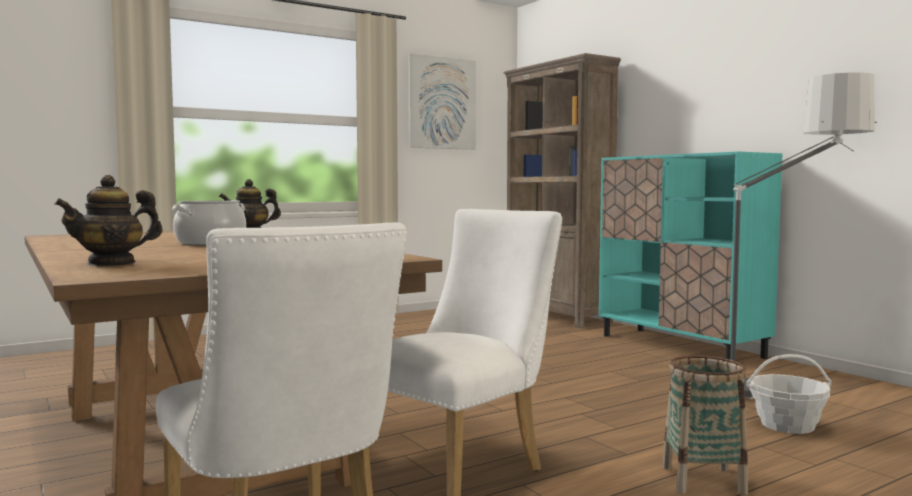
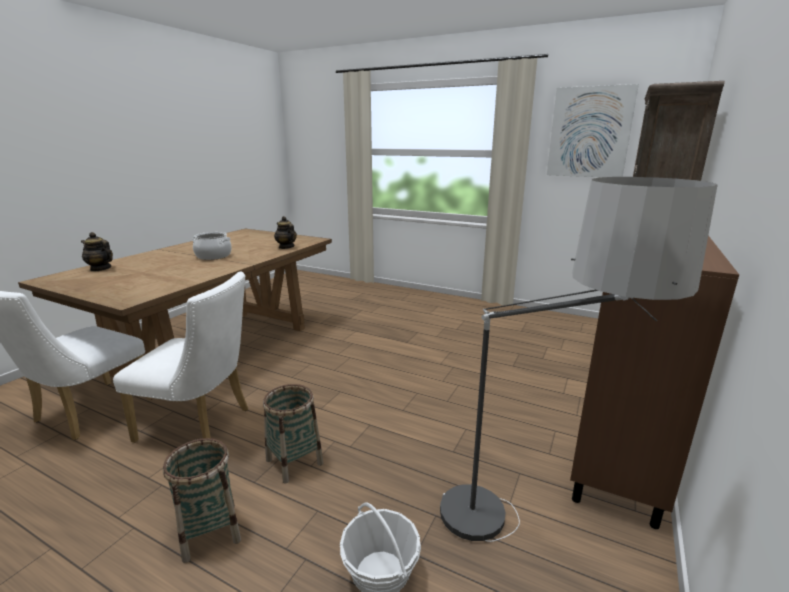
camera: 60 degrees right, 15 degrees up
turquoise cabinet [599,152,783,359] -> brown cabinet [570,236,739,529]
none -> basket [263,384,324,483]

